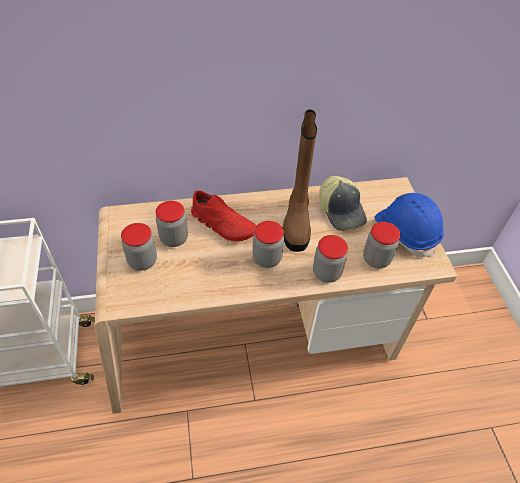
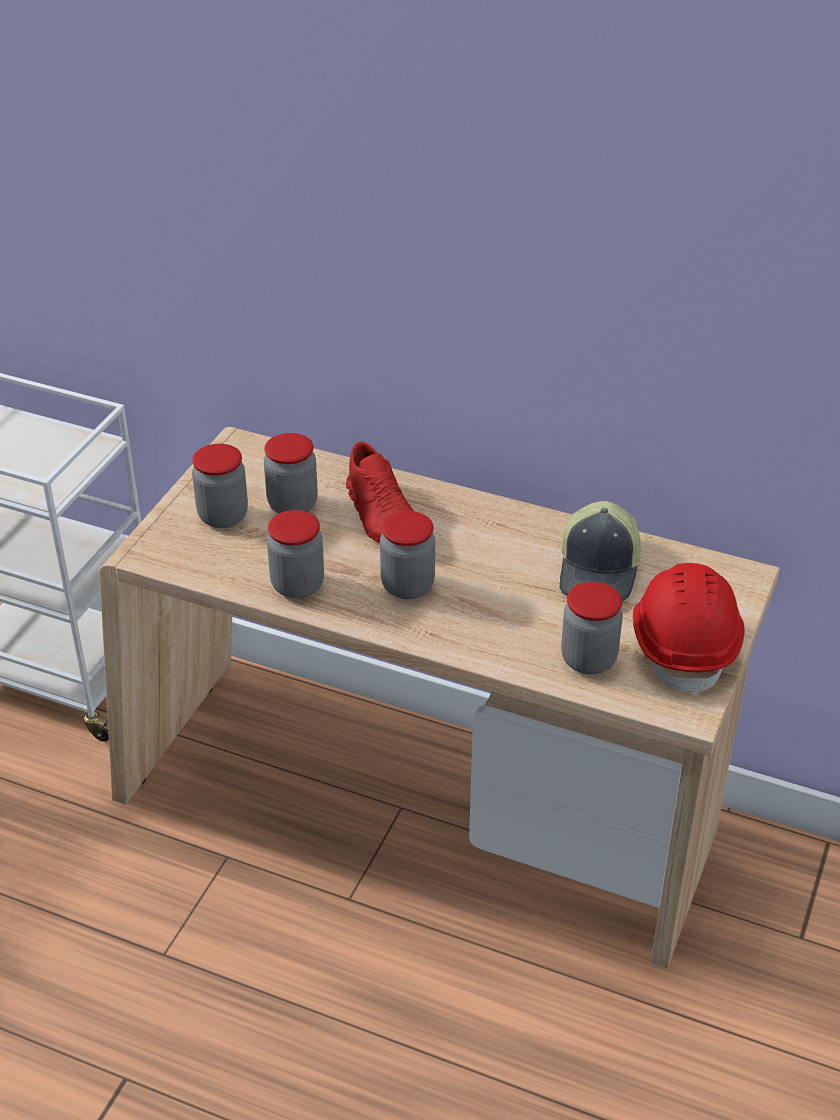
camera: 35 degrees right, 10 degrees down
brown boot [283,110,317,252] -> none
jar [313,235,348,283] -> jar moved to [267,510,324,599]
blue hard hat [374,193,444,257] -> red hard hat [633,563,745,697]

